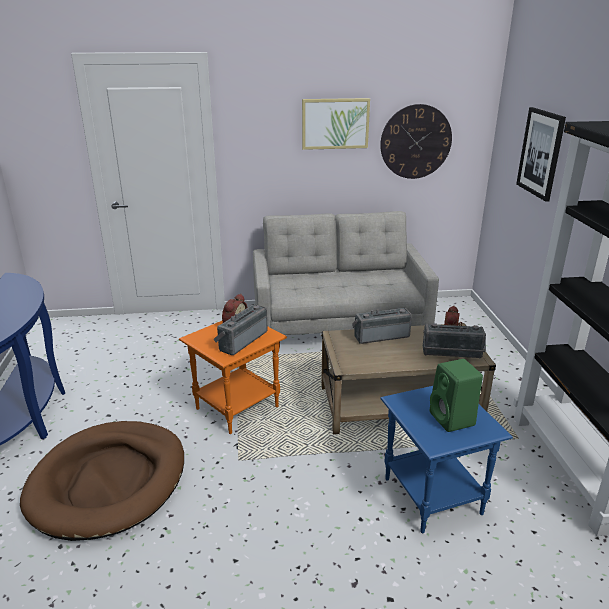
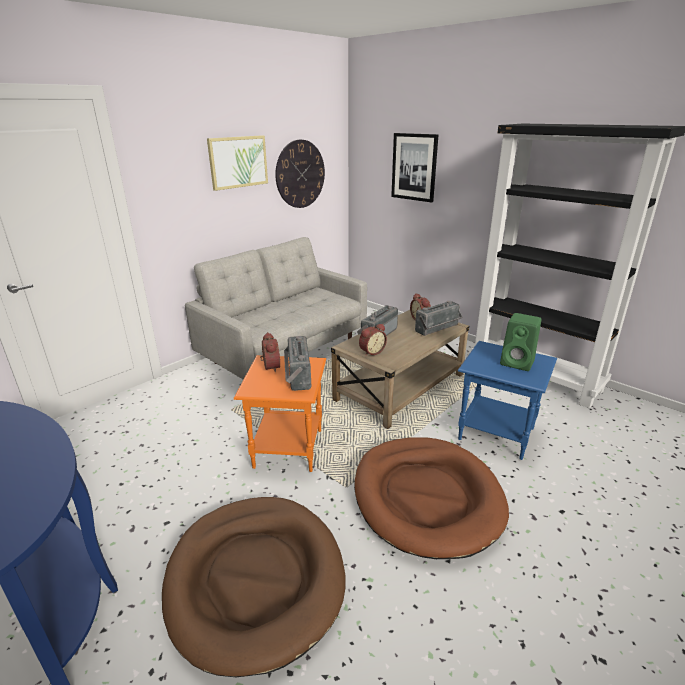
camera: 40 degrees left, 0 degrees up
none -> brown dog bed [354,437,509,559]
none -> alarm clock [359,324,387,356]

